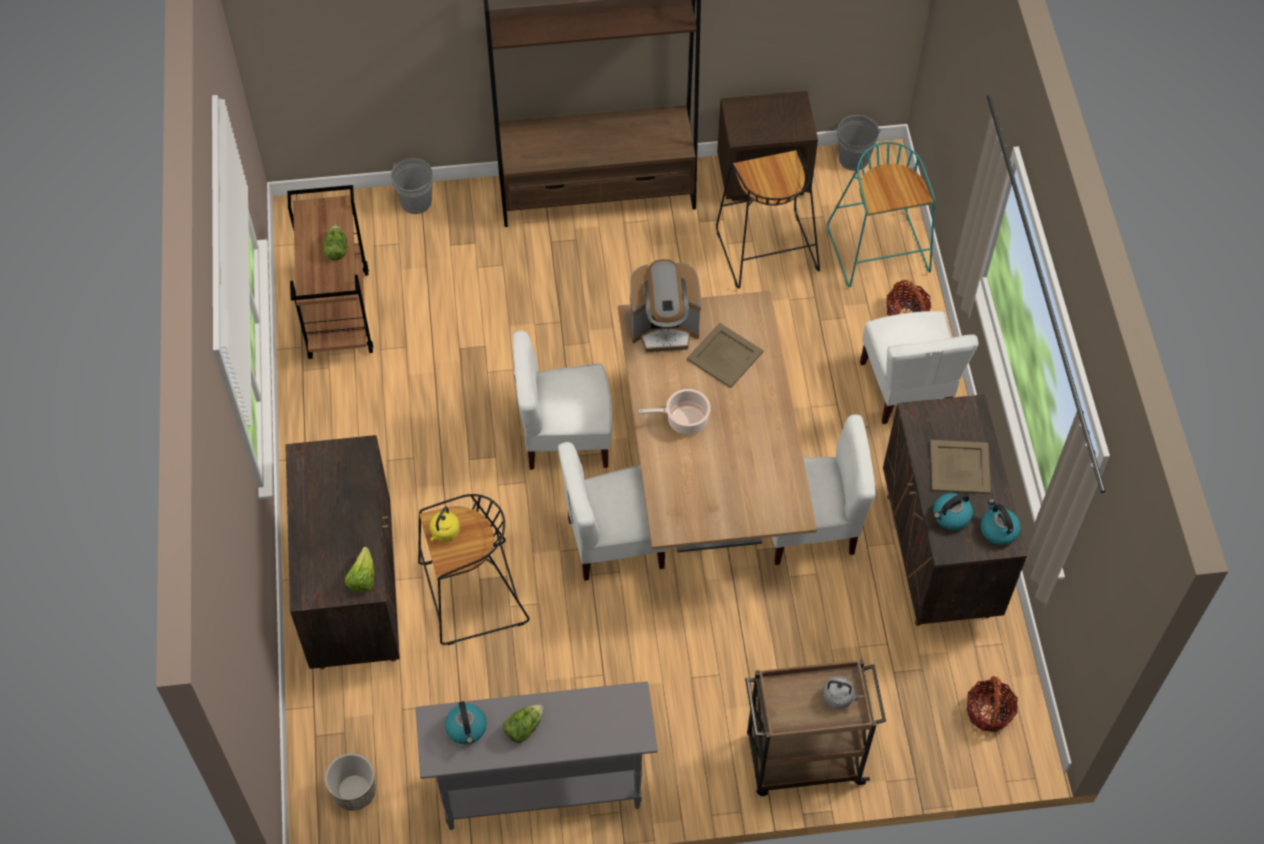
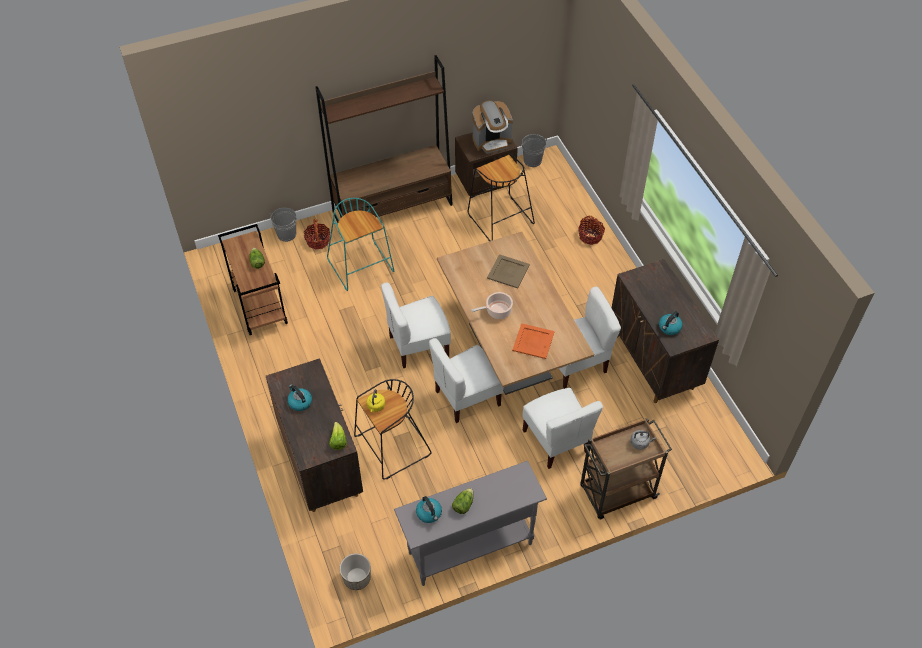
camera: 15 degrees left, 5 degrees down
coffee machine [630,259,701,352] -> coffee machine moved to [472,100,513,154]
turquoise stool [827,142,935,287] -> turquoise stool moved to [327,198,395,291]
white chair [860,311,978,424] -> white chair moved to [522,388,603,469]
beige tray [930,440,991,494] -> none
basket [966,676,1018,732] -> basket moved to [304,219,330,250]
kettle [981,499,1021,545] -> kettle moved to [287,384,312,411]
none -> orange tray [512,323,555,359]

